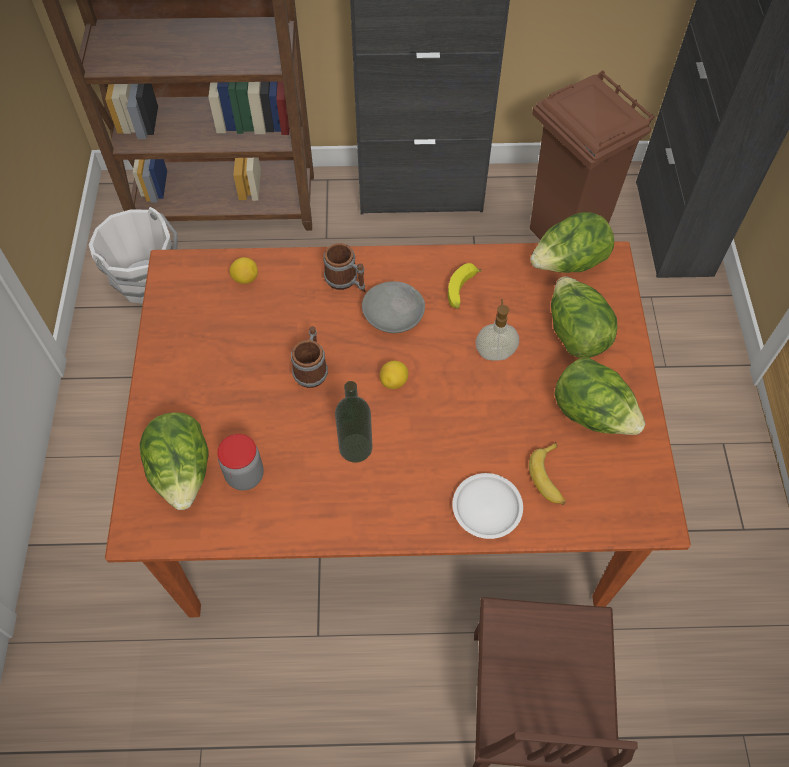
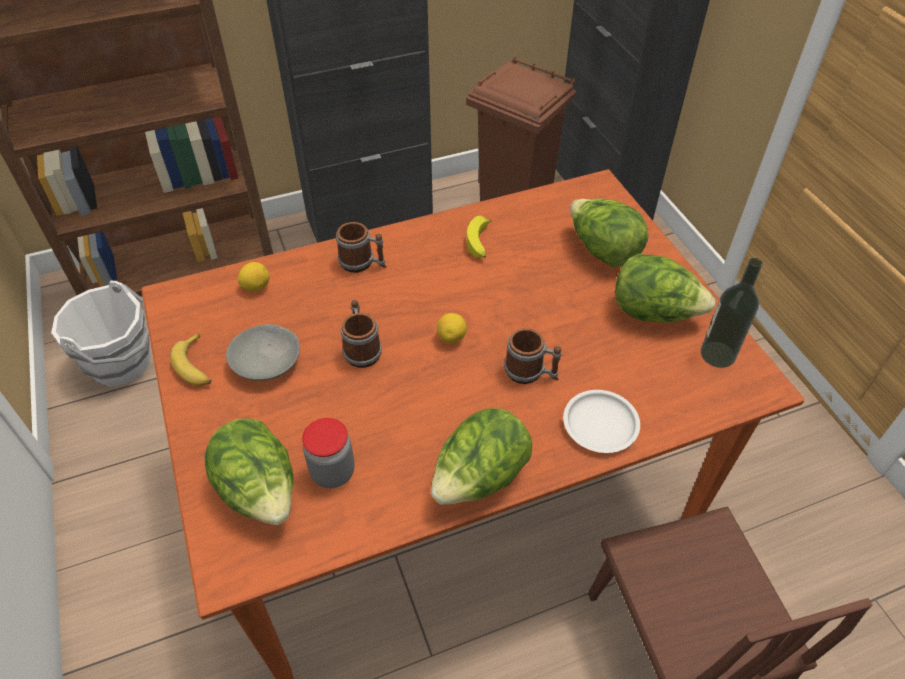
camera: 20 degrees left, 10 degrees down
bottle [335,381,372,463] -> bottle moved to [701,258,763,368]
grey bowl [362,281,425,333] -> grey bowl moved to [226,324,300,381]
soap dispenser [476,299,519,360] -> none
banana [529,442,566,505] -> banana moved to [170,332,211,386]
lettuce [530,212,615,273] -> lettuce moved to [431,408,532,505]
none -> mug [504,328,562,384]

